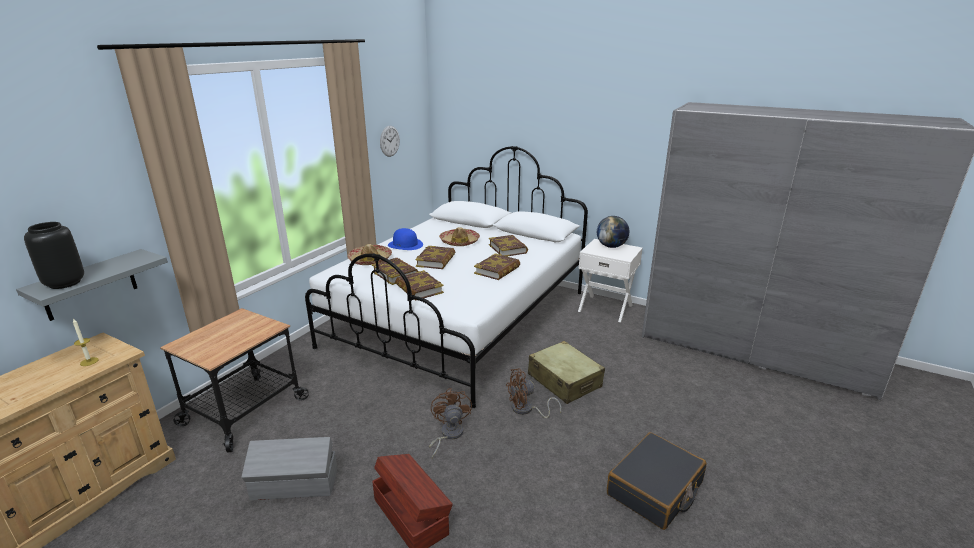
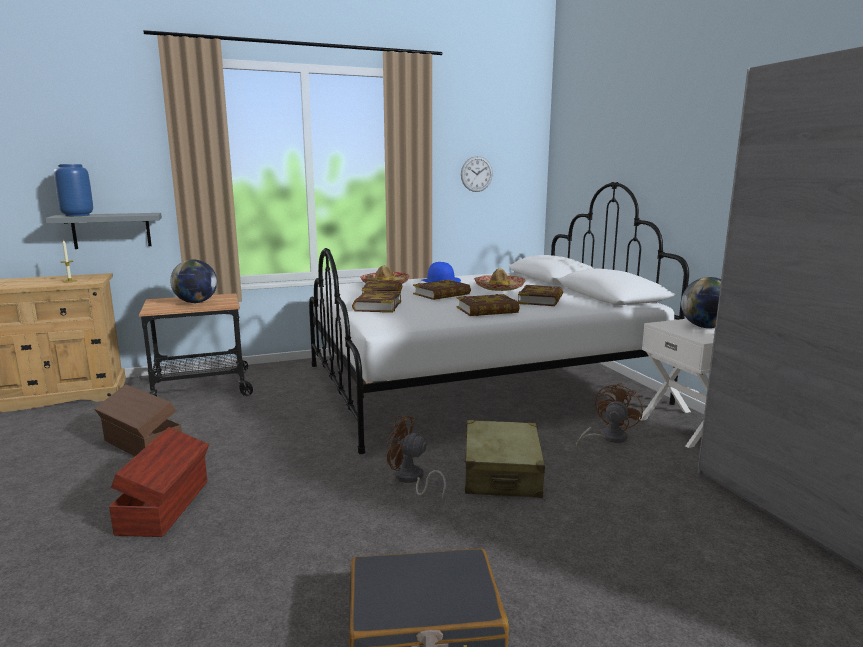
camera: 40 degrees right, 10 degrees down
black vase [24,222,84,289] -> blue vase [54,164,93,216]
grey storage box [242,437,337,500] -> brown storage box [94,385,182,456]
brown fan [429,388,472,458] -> brown fan moved to [576,383,643,447]
none -> globe [170,260,217,303]

